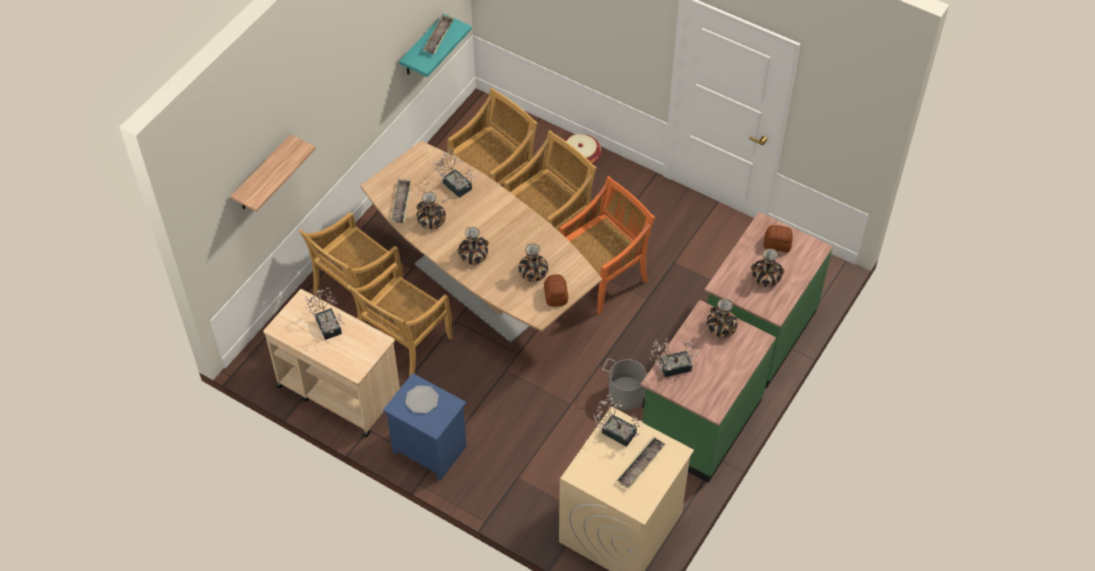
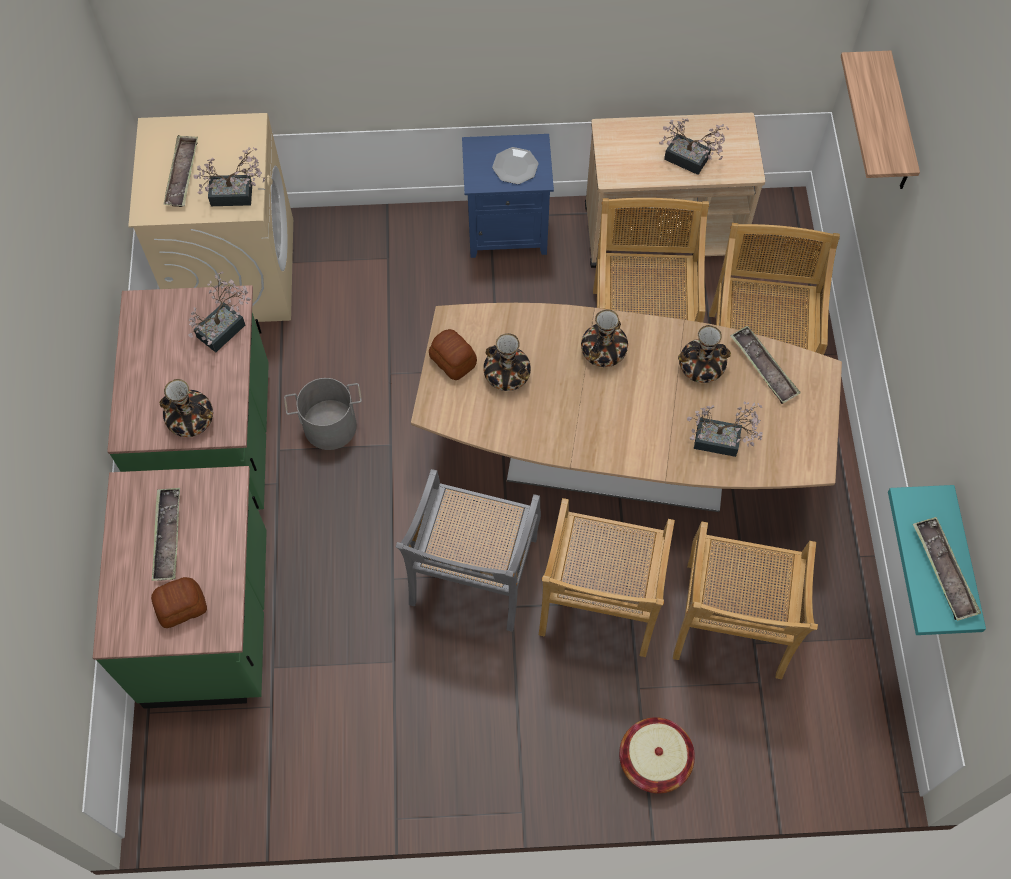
camera: 145 degrees right, 10 degrees up
orange chair [559,176,655,315] -> grey chair [396,469,541,632]
vase [751,248,785,287] -> tray [152,488,180,581]

